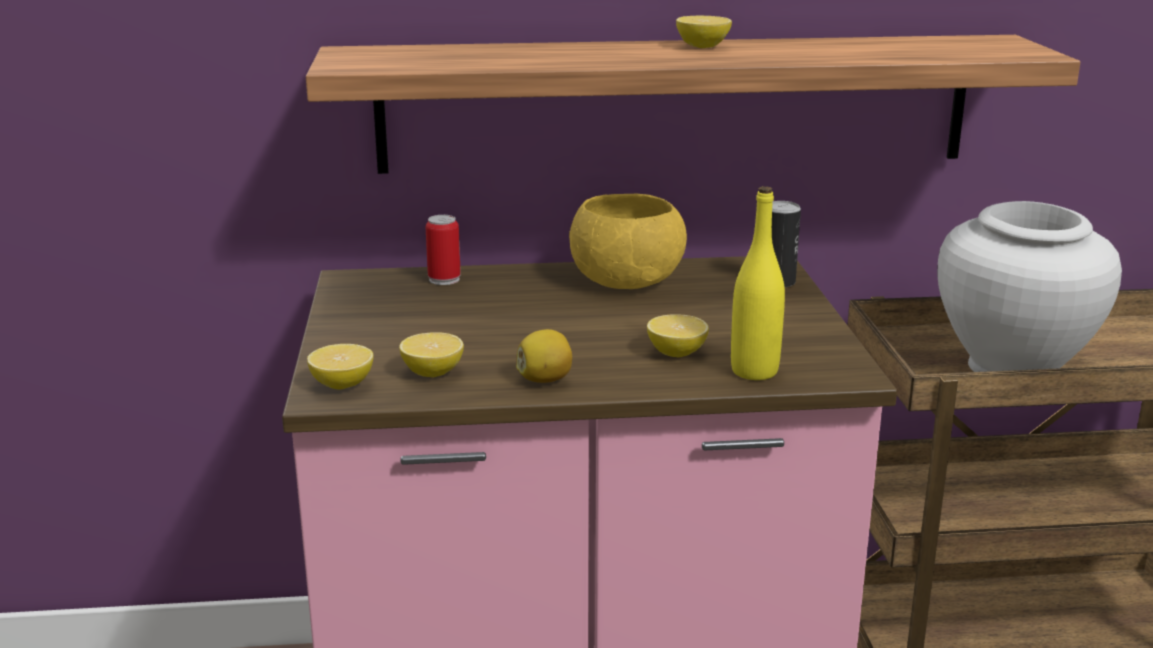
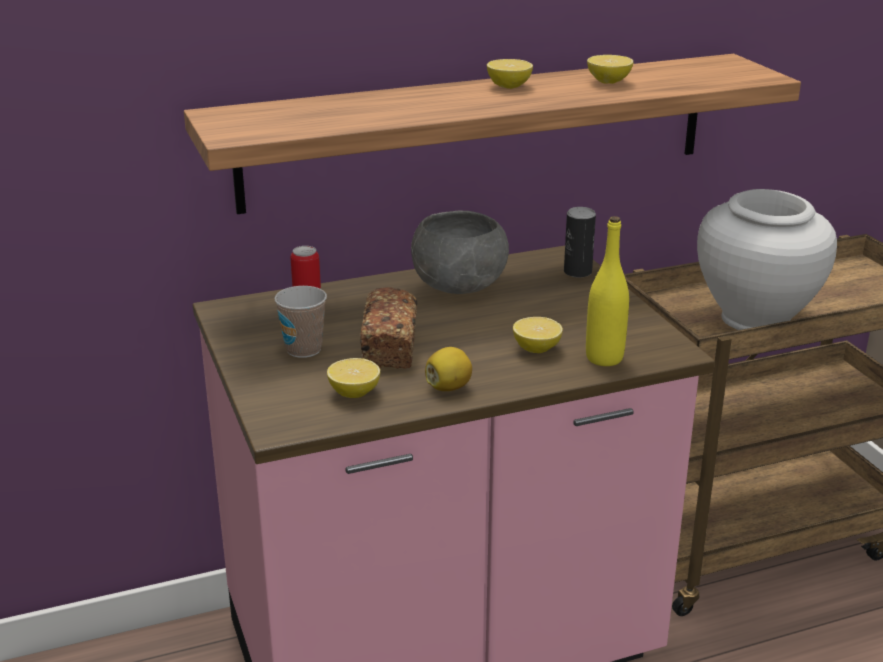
camera: 15 degrees left, 5 degrees up
lemon [307,344,374,389] -> lemon moved to [587,55,633,84]
yellow bowl [569,194,687,289] -> grey bowl [411,211,509,294]
none -> cup [274,286,327,358]
none -> bread [360,287,417,368]

